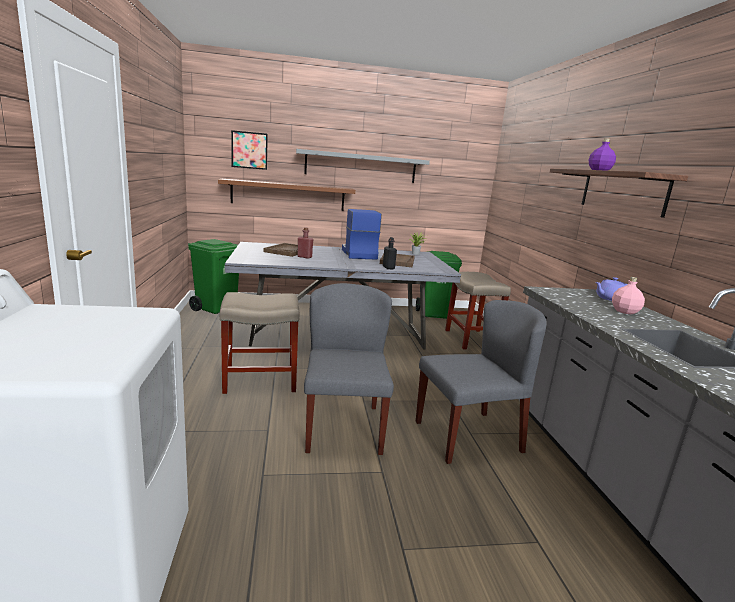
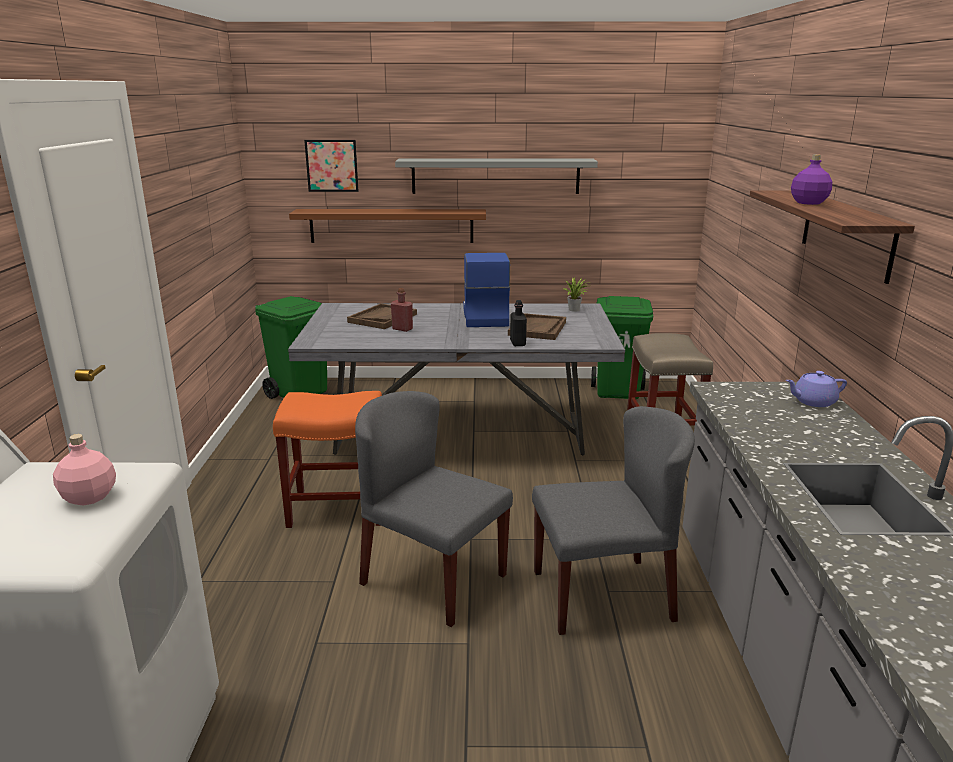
camera: 10 degrees right, 5 degrees up
beige stool [220,292,299,394] -> orange stool [273,391,382,528]
grey chair [304,283,394,455] -> grey chair turned 60 degrees counterclockwise [355,391,513,627]
pink bottle [612,277,645,314] -> pink bottle moved to [53,434,116,506]

